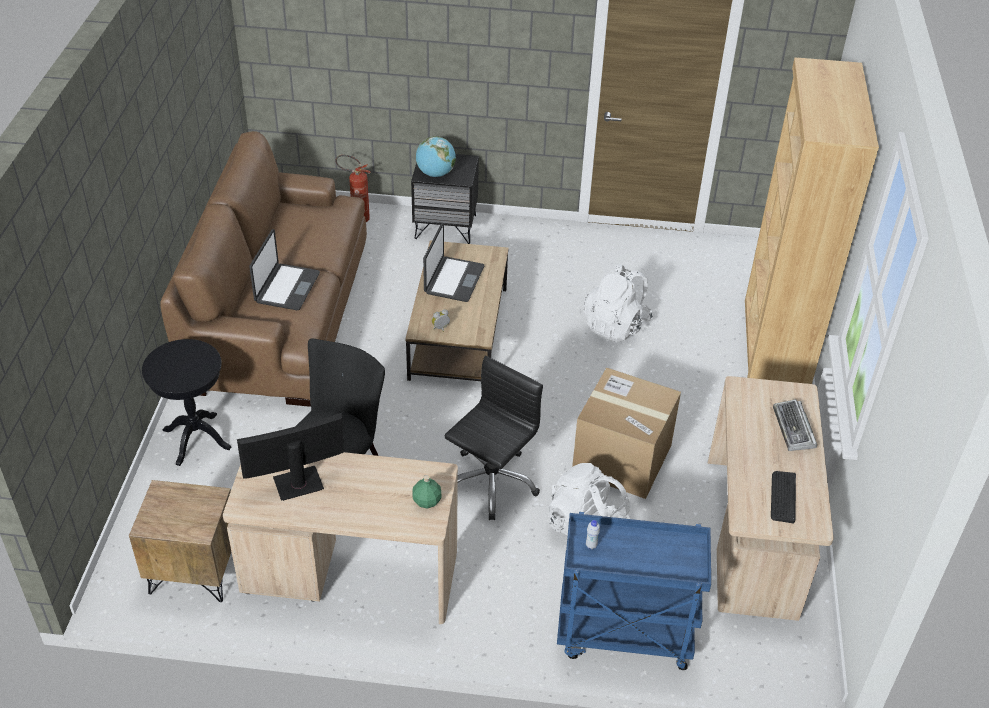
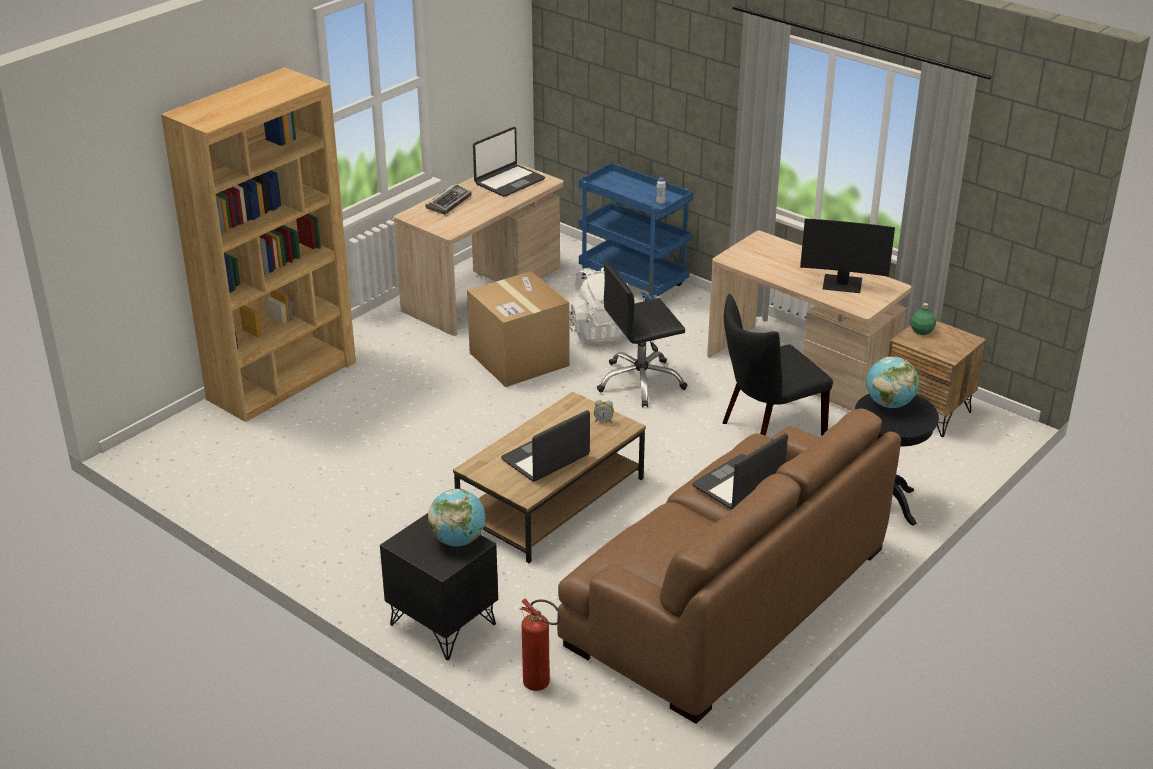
camera: 145 degrees left, 10 degrees down
green bottle [412,475,442,509] -> green bottle moved to [910,303,936,335]
white backpack [583,264,653,342] -> none
keyboard [771,471,796,523] -> laptop [473,127,545,197]
none -> globe [866,356,919,408]

